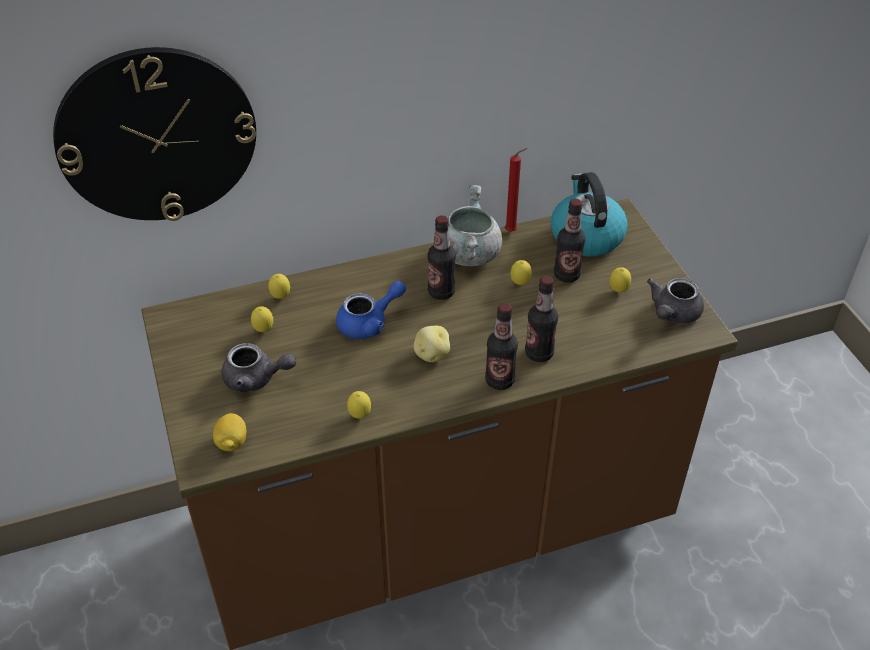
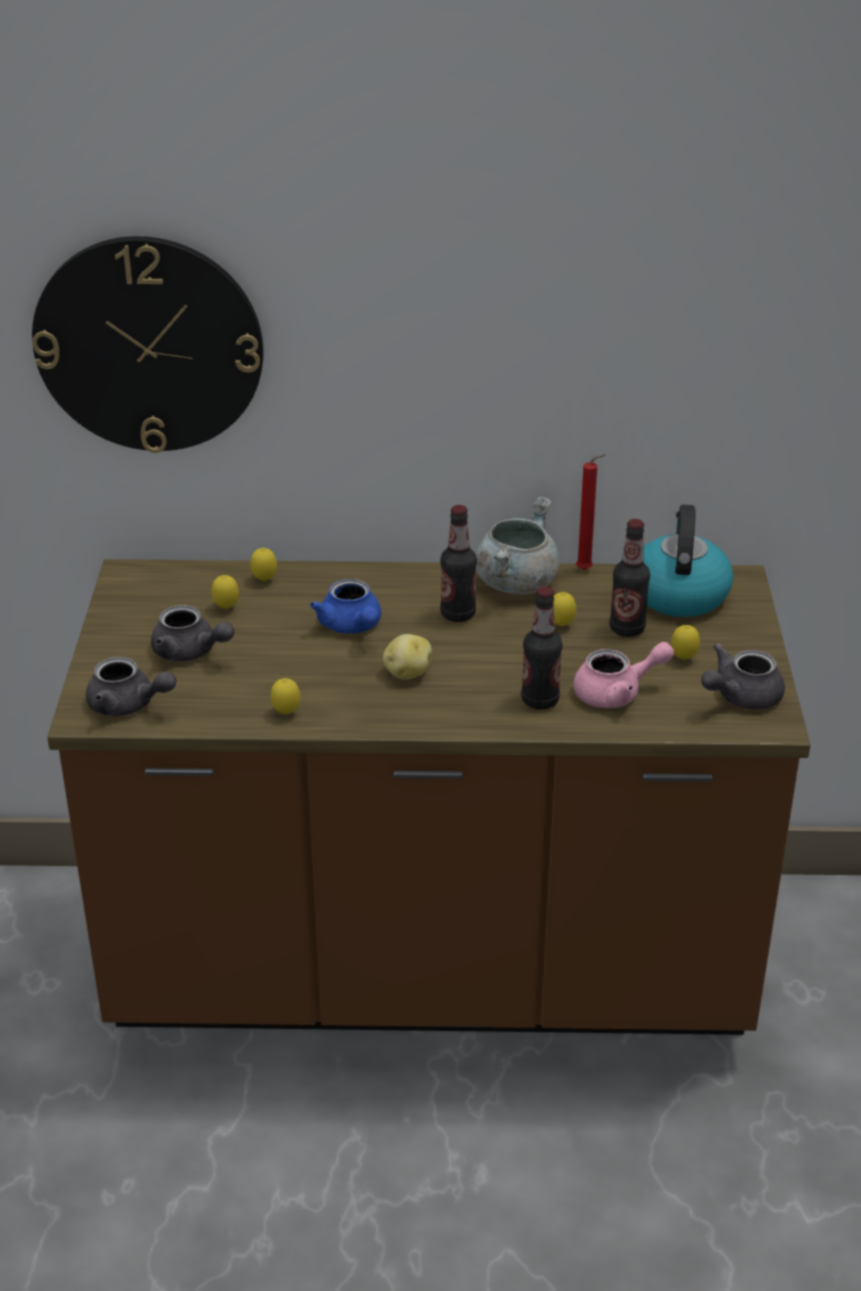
camera: 20 degrees right, 10 degrees down
lemon [213,413,246,451] -> grey teapot [86,657,176,716]
blue teapot [336,281,406,339] -> blue teapot turned 75 degrees clockwise [310,579,381,634]
bottle [485,303,518,390] -> none
none -> pink teapot [573,642,674,708]

